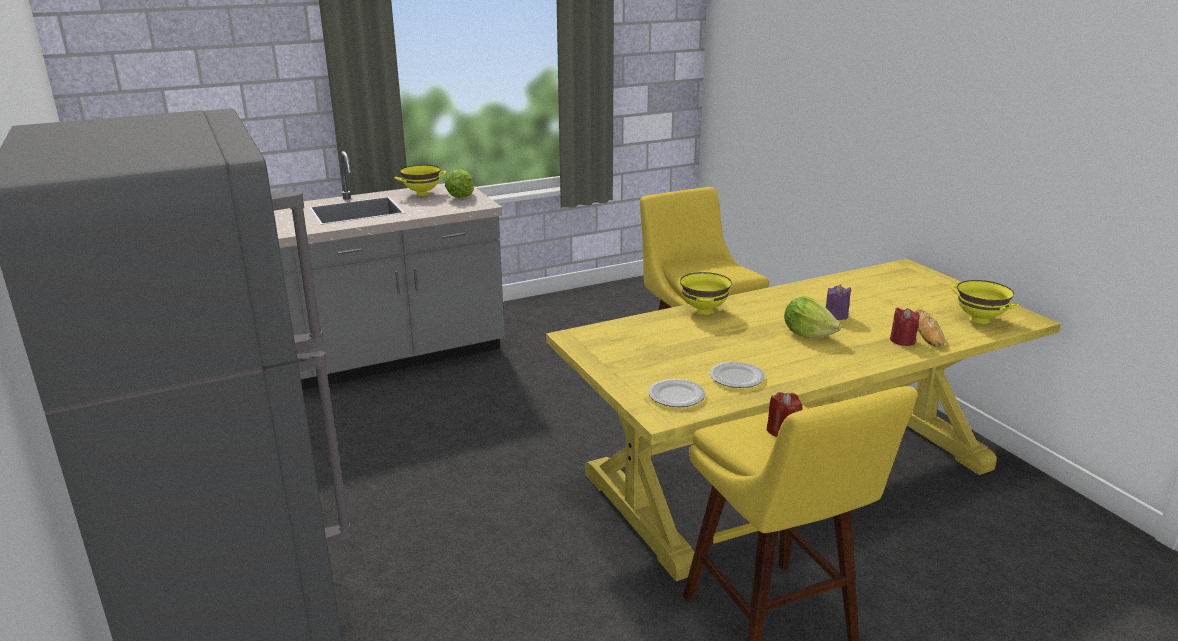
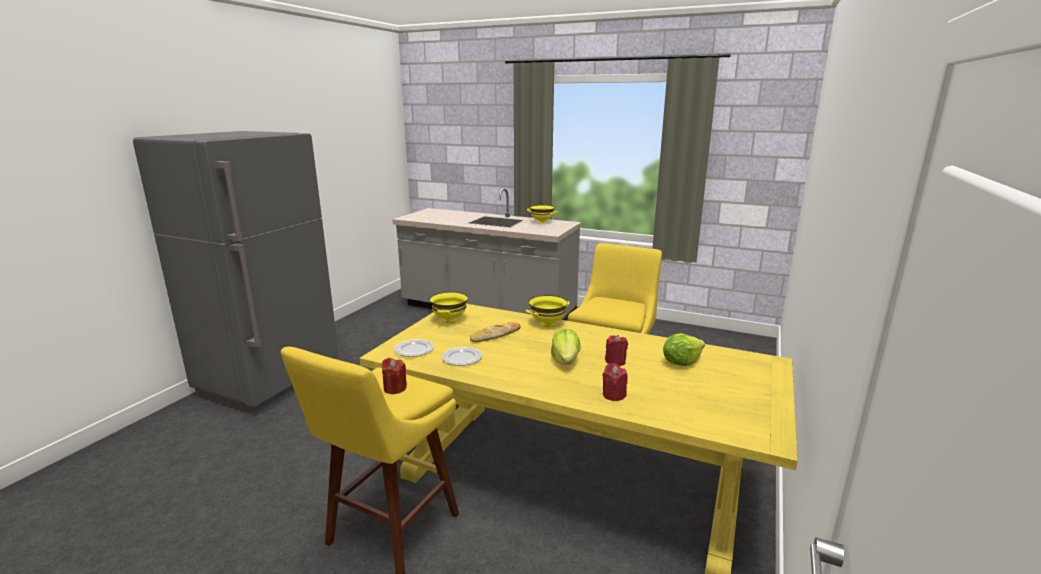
camera: 50 degrees right, 5 degrees down
lettuce [445,170,474,198] -> lettuce moved to [663,333,705,366]
purple candle [826,284,852,320] -> red candle [605,335,628,366]
bread [915,310,945,347] -> bread moved to [470,322,521,342]
yellow bowl [951,280,1019,324] -> yellow bowl moved to [429,292,468,323]

